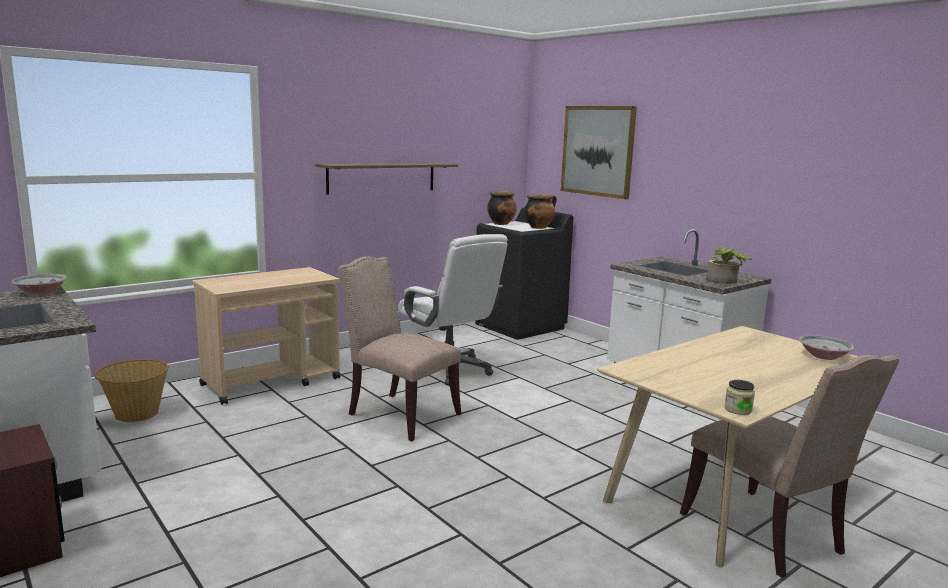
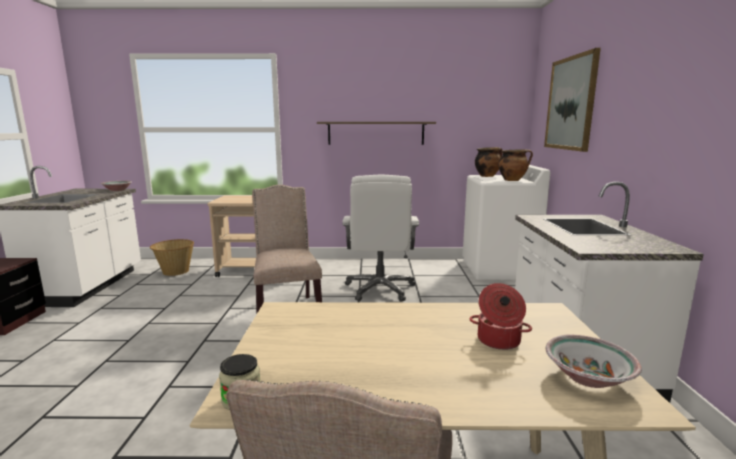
camera: 40 degrees right, 0 degrees up
black washing machine [475,207,574,340] -> white washing machine [463,165,550,280]
potted plant [706,247,752,284] -> none
none -> cooking pot [470,283,532,350]

